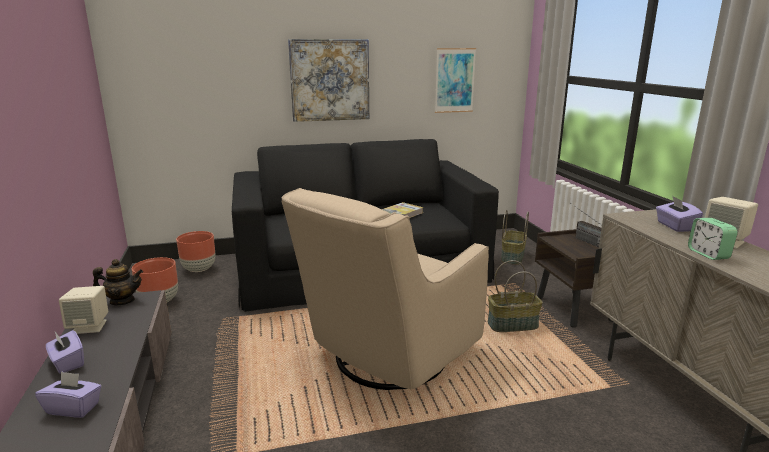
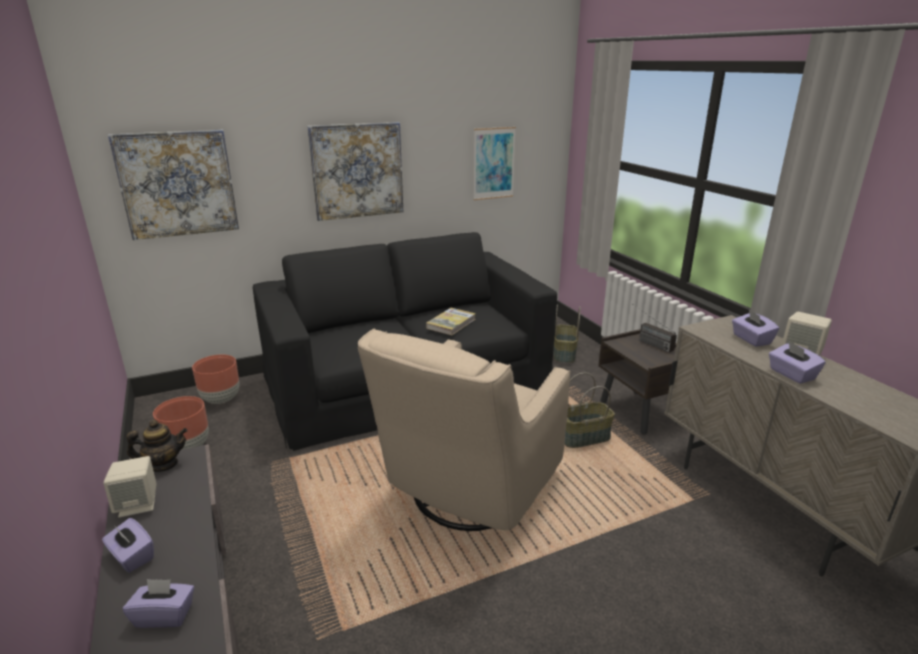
camera: 10 degrees left, 5 degrees up
alarm clock [688,218,738,260] -> purple tissue box [769,342,826,384]
none -> picture [108,129,239,240]

